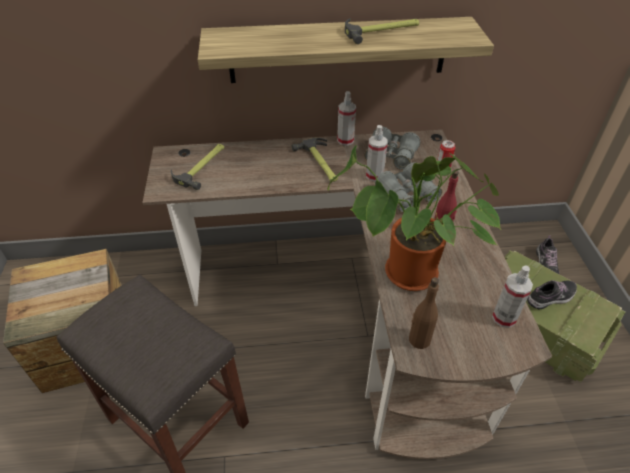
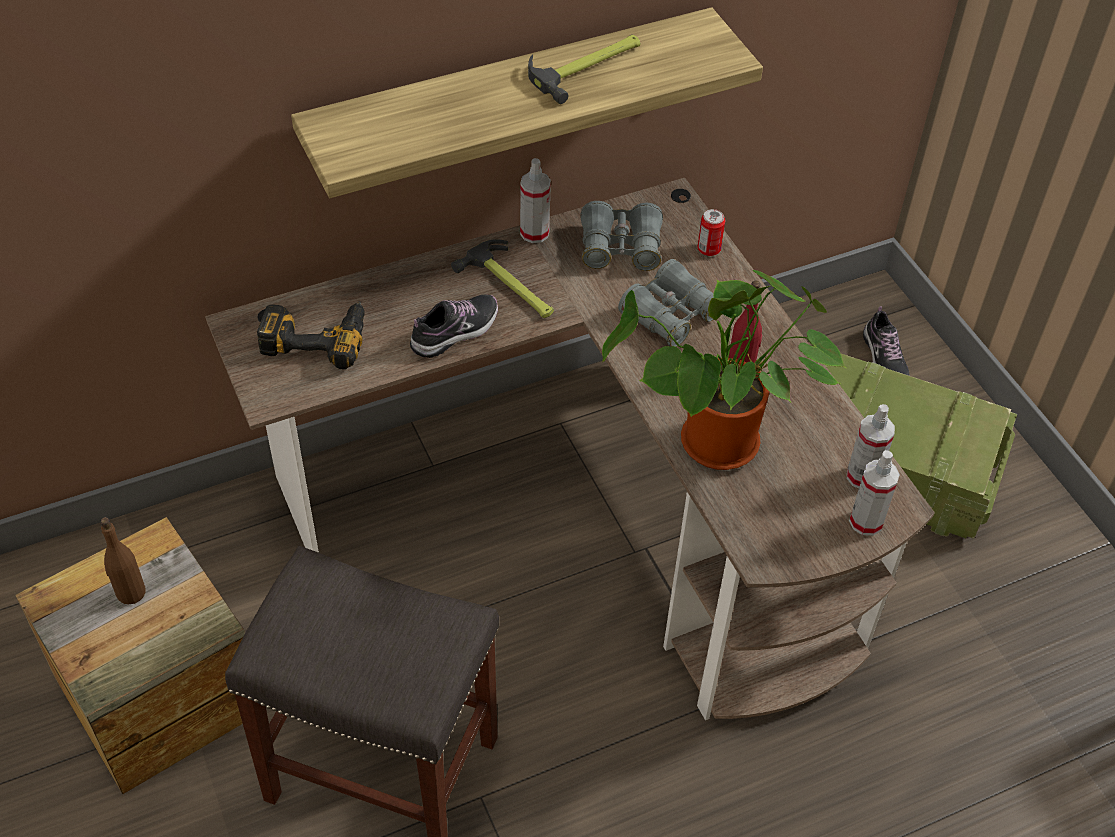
camera: 20 degrees left, 5 degrees up
hammer [171,144,224,190] -> power drill [257,301,365,369]
spray bottle [366,125,388,182] -> spray bottle moved to [849,450,900,536]
brown bottle [409,277,439,349] -> brown bottle moved to [100,517,146,604]
shoe [527,280,577,309] -> shoe moved to [410,295,498,358]

